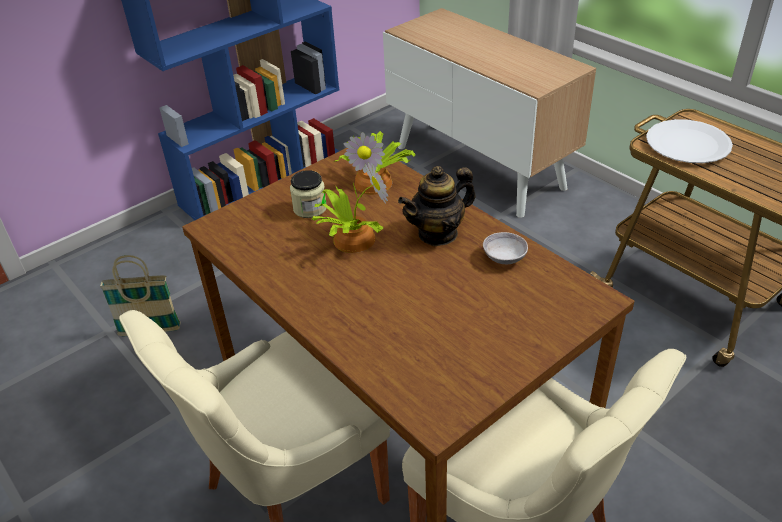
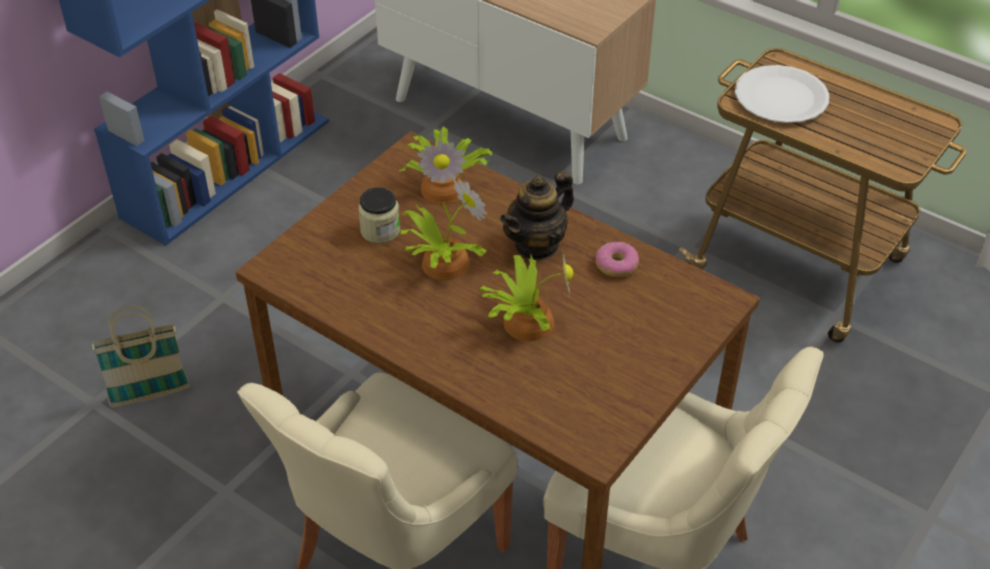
camera: 15 degrees left, 5 degrees up
grey bowl [483,232,528,264] -> donut [596,242,639,277]
none -> potted plant [479,247,573,341]

